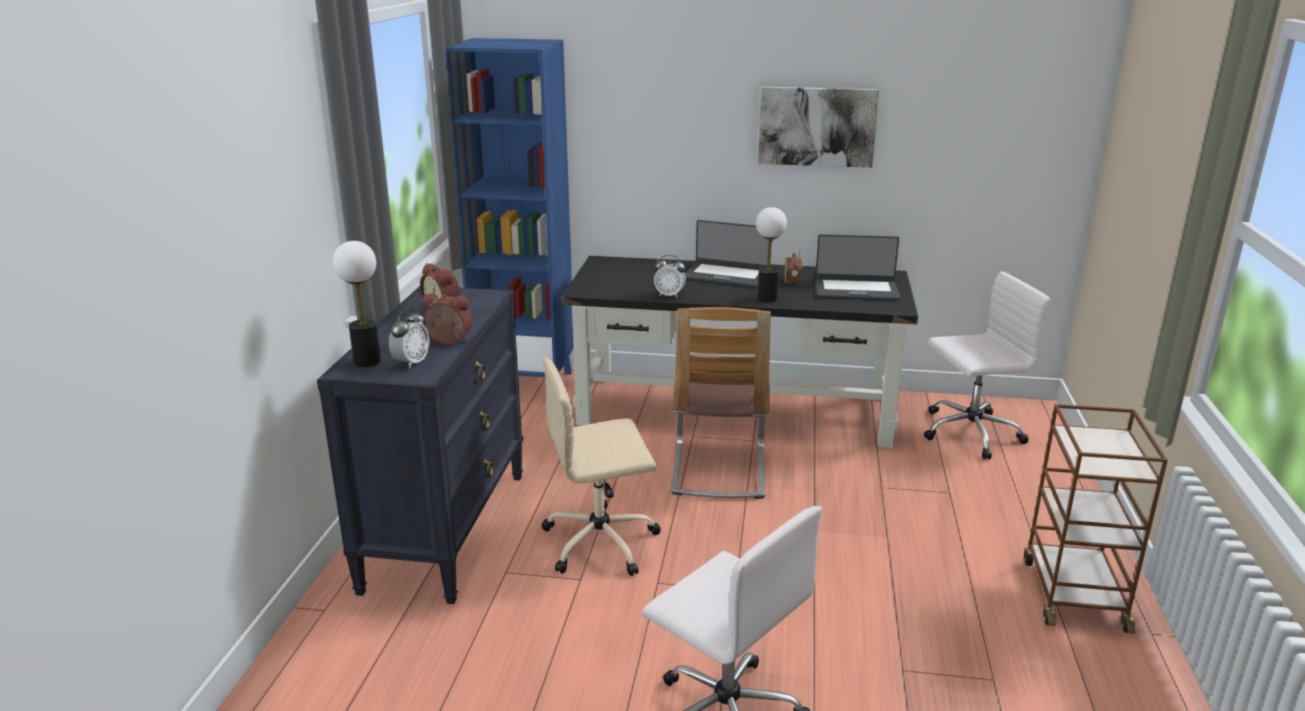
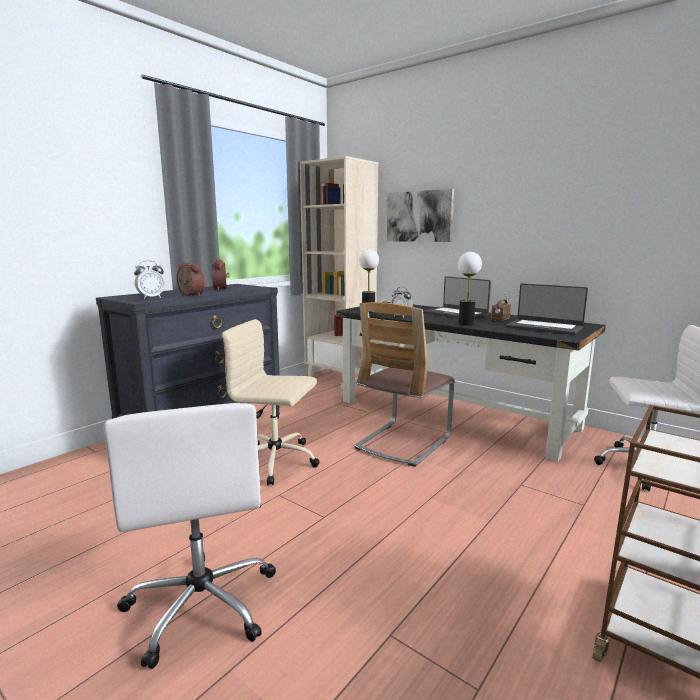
camera: 30 degrees right, 10 degrees down
table lamp [333,241,381,367] -> table lamp moved to [359,249,379,313]
blue bookcase [445,38,573,377] -> beige bookcase [300,156,378,380]
picture [758,87,879,168] -> picture moved to [387,189,454,242]

